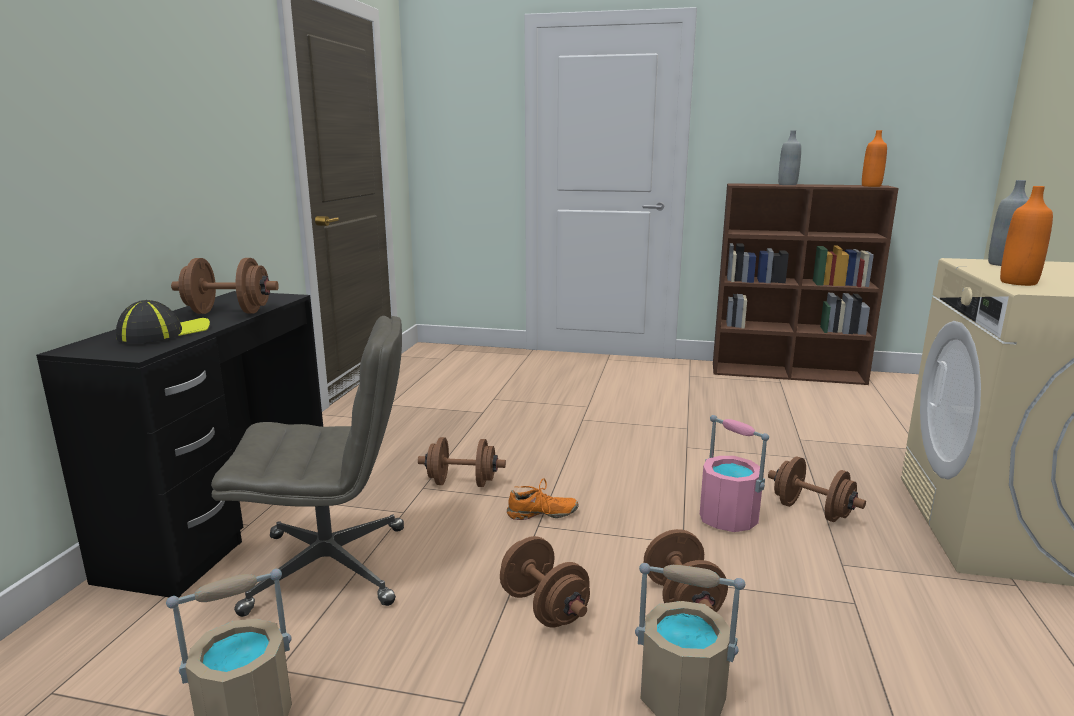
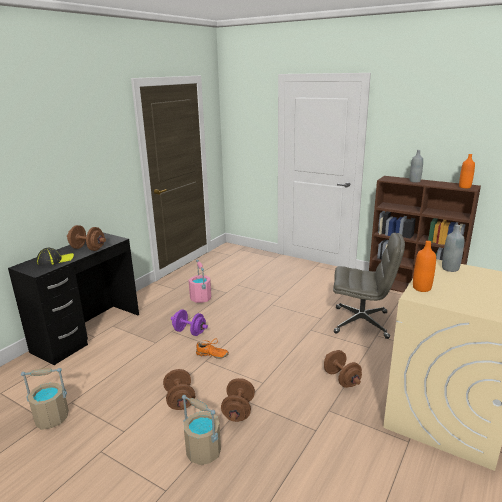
camera: 20 degrees right, 5 degrees up
grey office chair [211,316,404,617] -> grey office chair moved to [333,233,405,339]
brown dumbbell [418,437,506,487] -> purple dumbbell [171,309,208,336]
pink bucket [700,415,769,532] -> pink bucket moved to [189,260,211,303]

